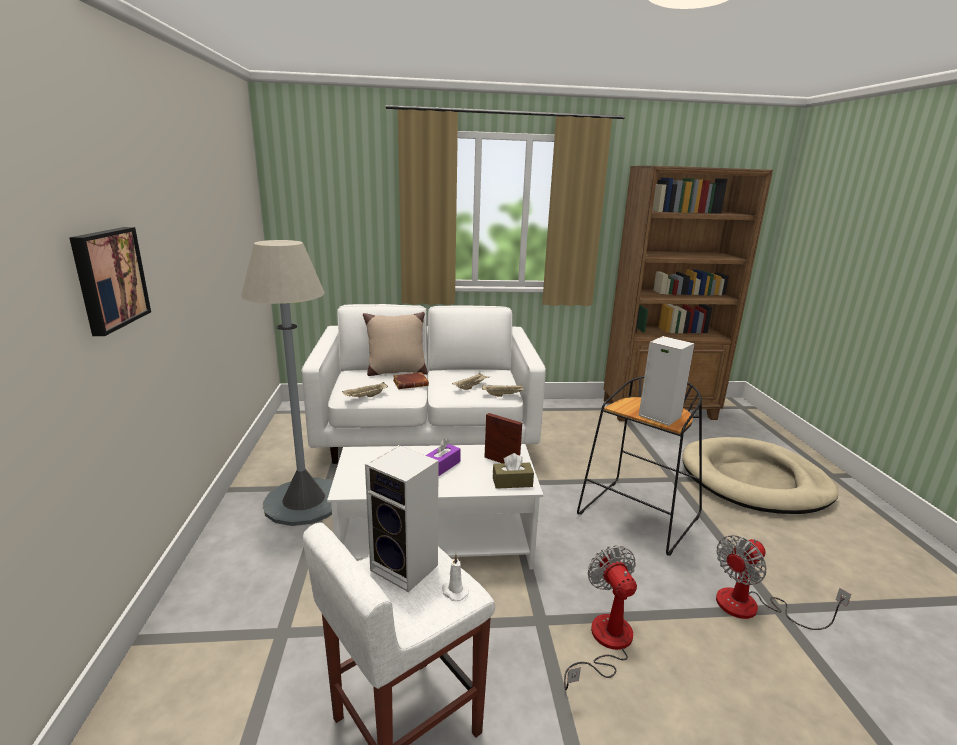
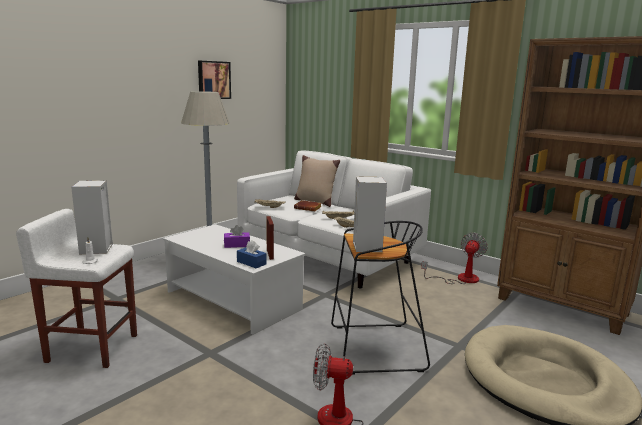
camera: 45 degrees right, 5 degrees down
picture [69,227,151,336] -> picture moved to [198,61,231,99]
brown tissue box [493,453,534,489] -> blue tissue box [237,240,267,268]
fan [564,545,637,690] -> fan moved to [421,233,488,284]

